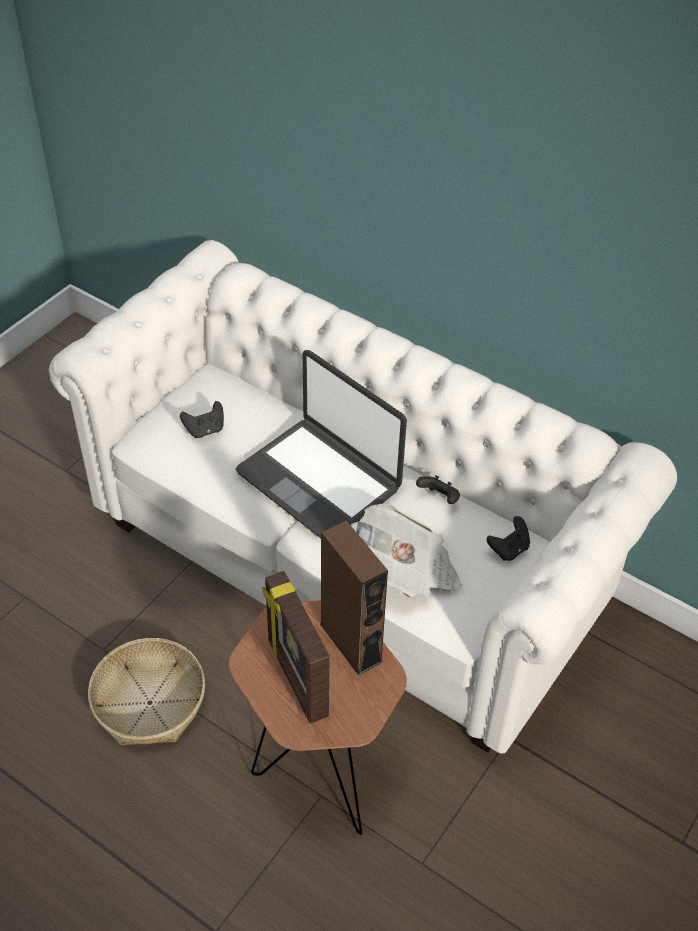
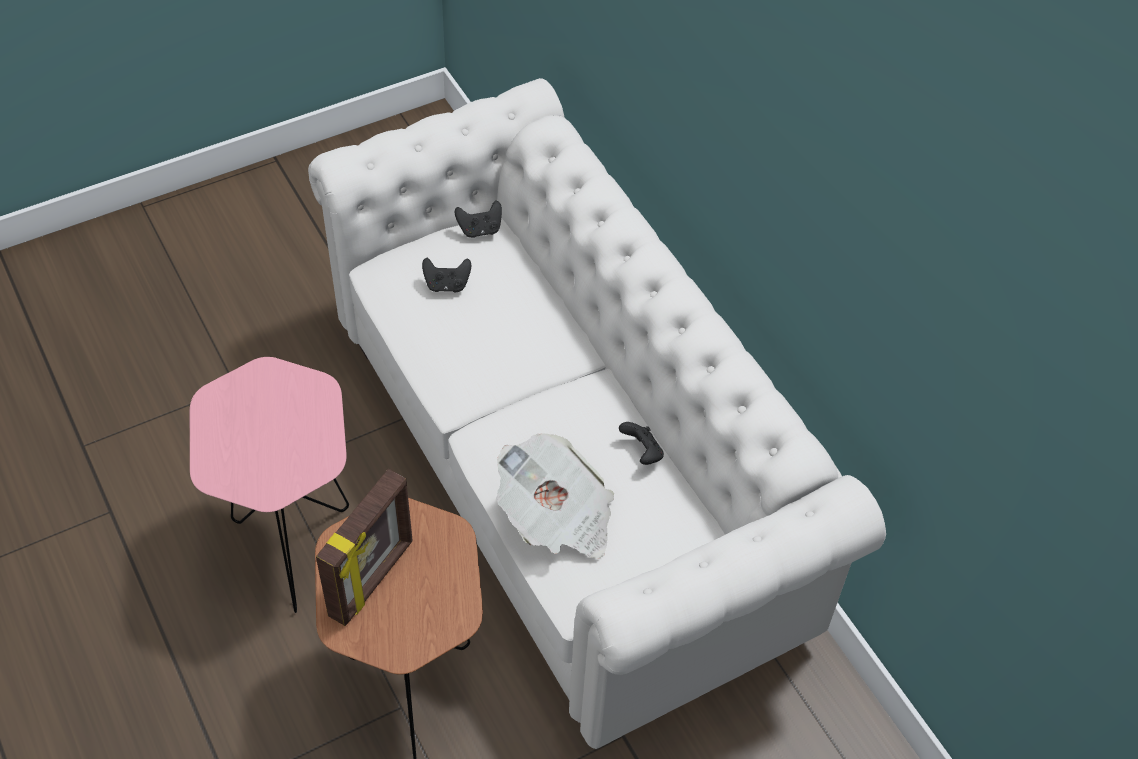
camera: 25 degrees right, 5 degrees up
basket [88,638,205,746] -> pink side table [190,357,349,613]
laptop [236,350,407,538] -> none
picture frame [262,571,329,724] -> picture frame turned 150 degrees counterclockwise [316,469,413,626]
brown speaker [320,520,388,675] -> none
black game controller [486,516,530,561] -> black game controller moved to [455,200,502,238]

